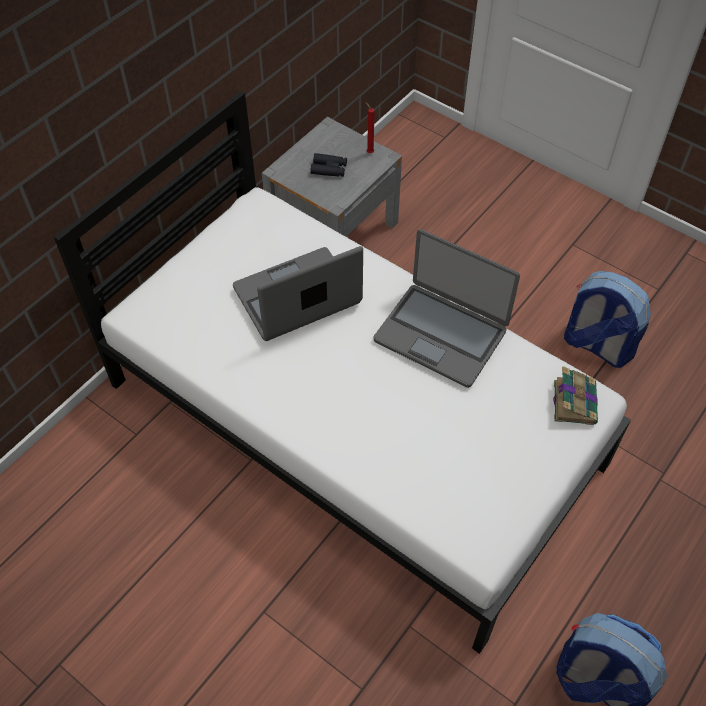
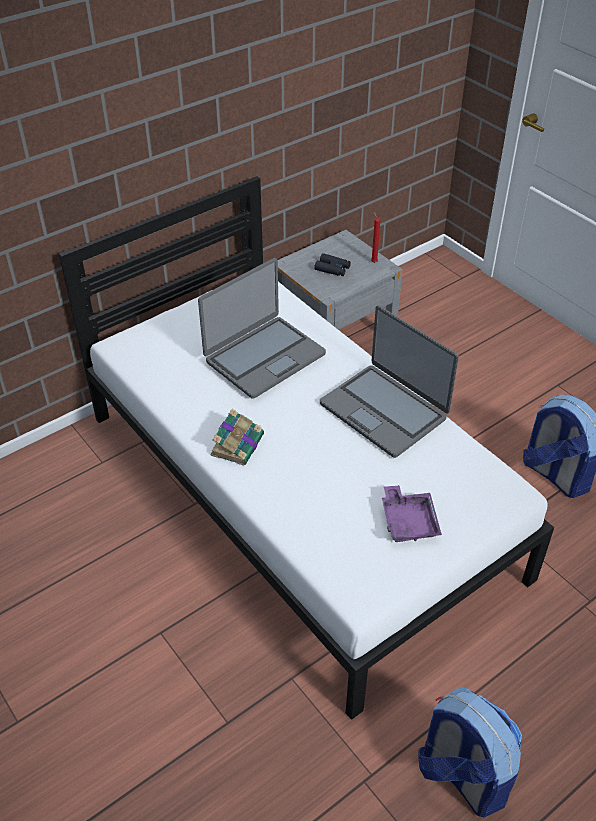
camera: 15 degrees right, 10 degrees down
laptop [233,246,363,341] -> laptop turned 150 degrees clockwise [198,258,326,399]
book [553,366,598,425] -> book moved to [210,409,264,466]
none -> purple tray [382,485,442,542]

